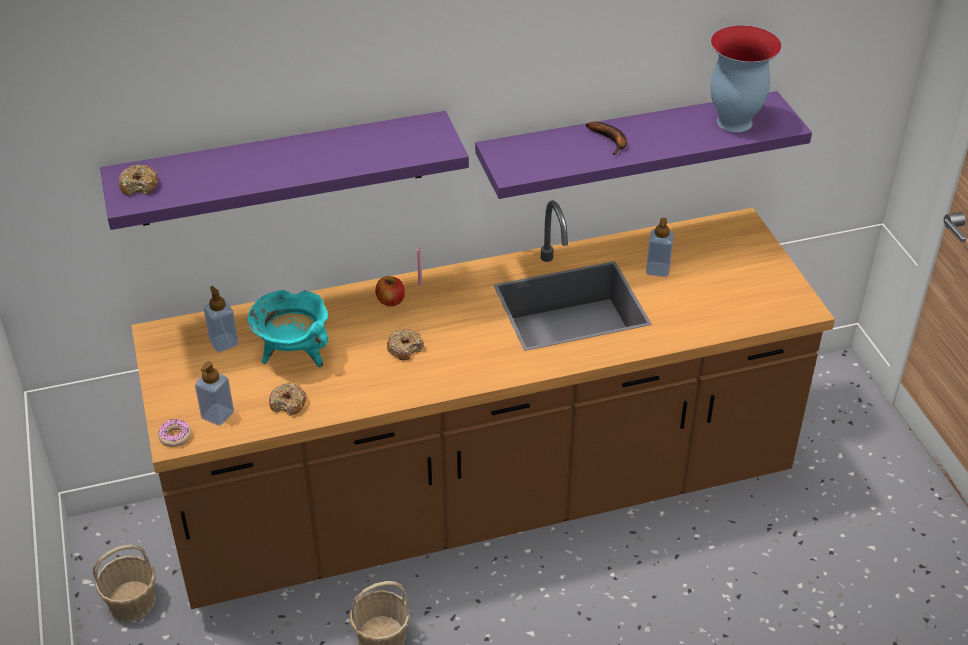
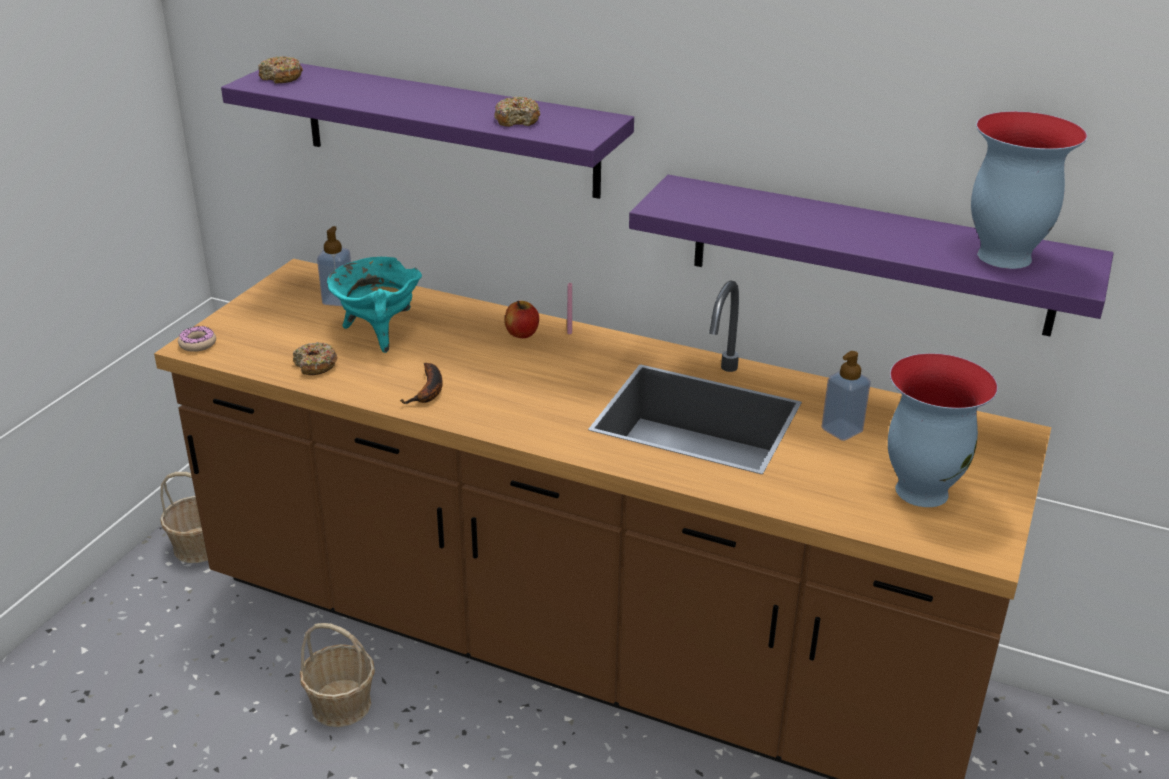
camera: 40 degrees right, 10 degrees down
soap dispenser [195,361,234,426] -> none
donut [387,329,424,361] -> donut moved to [494,97,540,127]
banana [586,122,627,155] -> banana moved to [400,363,443,404]
none -> vase [888,353,998,507]

